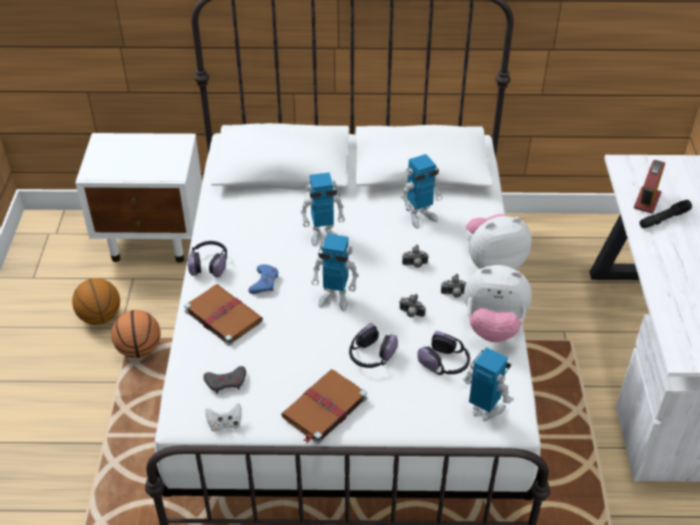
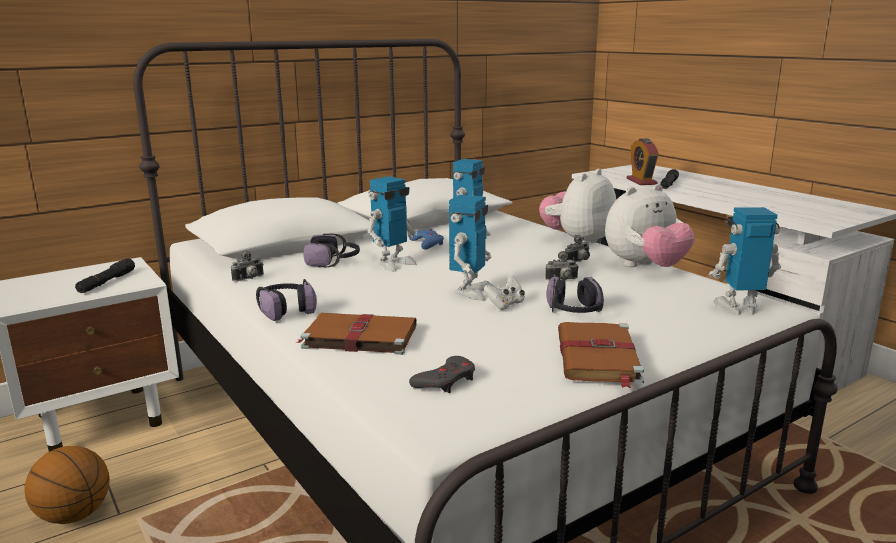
camera: 35 degrees left, 25 degrees down
basketball [111,310,160,358] -> none
white game controller [205,403,242,432] -> white game controller moved to [484,276,525,310]
blue game controller [248,264,278,294] -> blue game controller moved to [409,228,444,250]
toy robot [311,234,359,311] -> toy robot turned 45 degrees counterclockwise [449,195,495,301]
camera [402,245,428,268] -> camera moved to [231,250,264,282]
headphones [417,331,470,375] -> headphones moved to [303,234,360,267]
none -> black flashlight [75,258,135,293]

